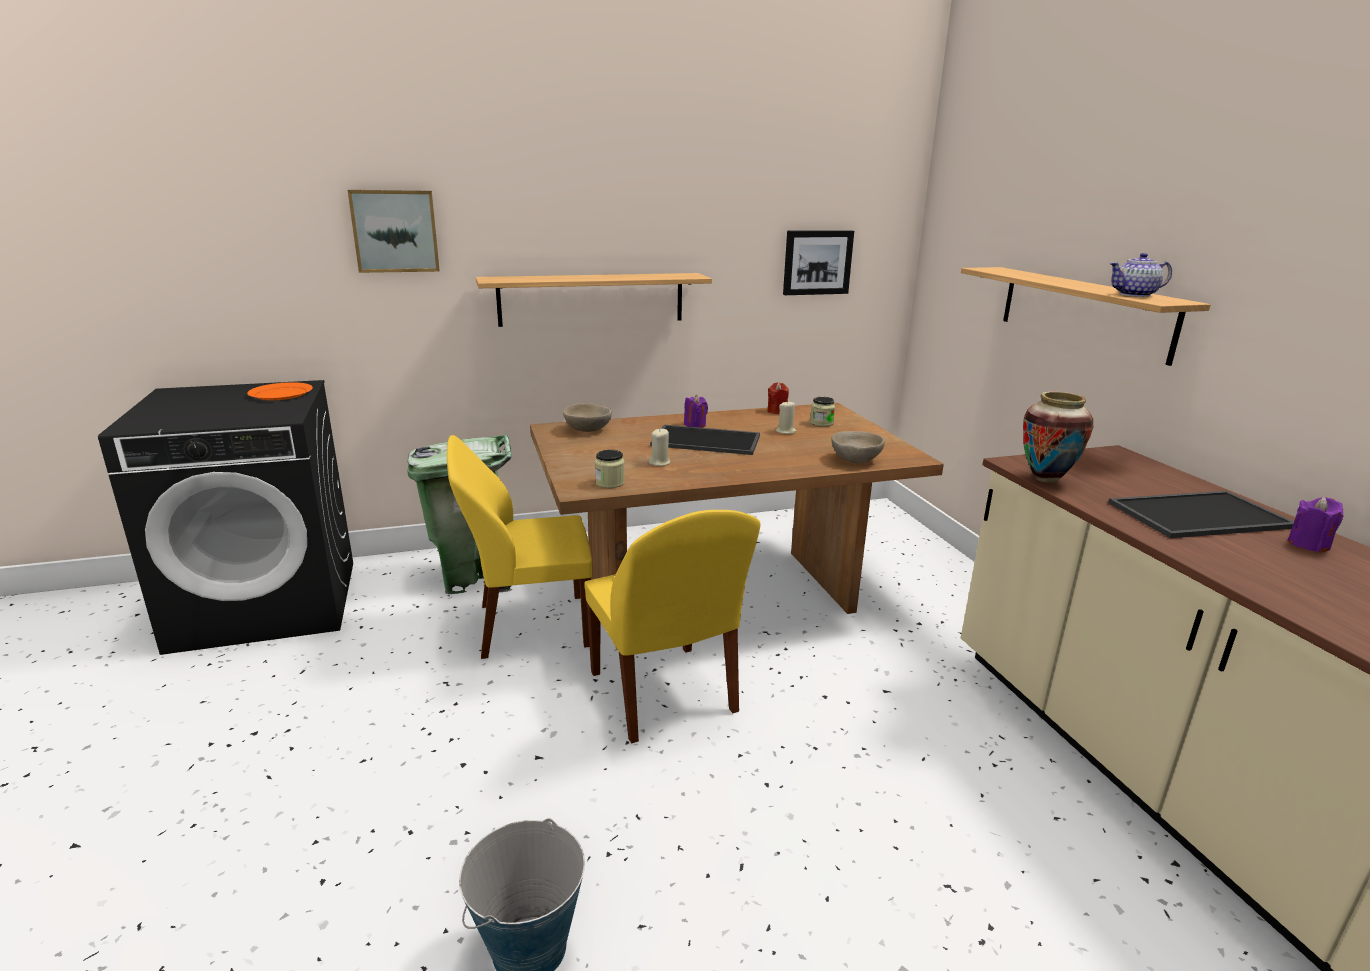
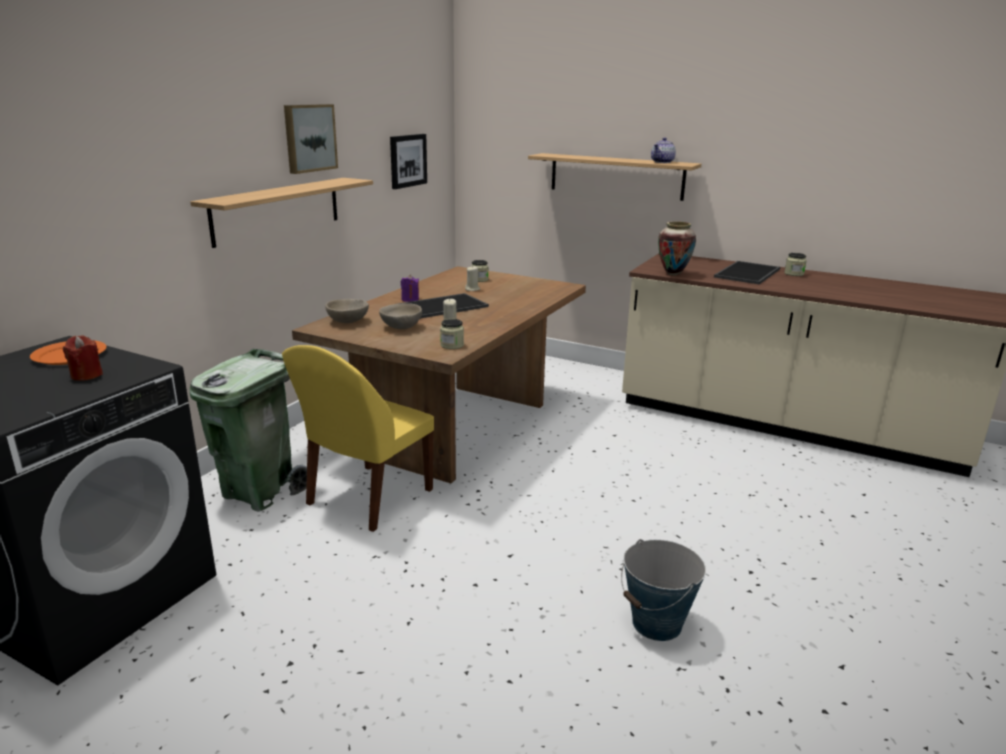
camera: 45 degrees left, 0 degrees up
picture [348,190,440,273] -> picture moved to [284,104,338,174]
yellow chair [584,510,760,743] -> none
red candle [768,382,789,414] -> red candle moved to [63,336,103,381]
beige bowl [831,431,885,463] -> beige bowl moved to [379,303,422,329]
purple candle [1288,497,1344,552] -> jar [784,253,807,276]

